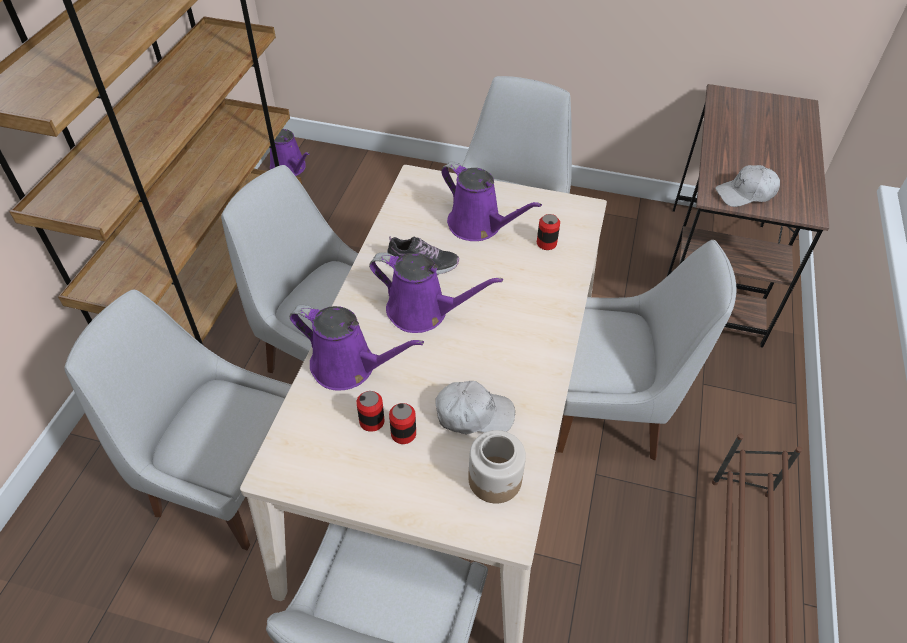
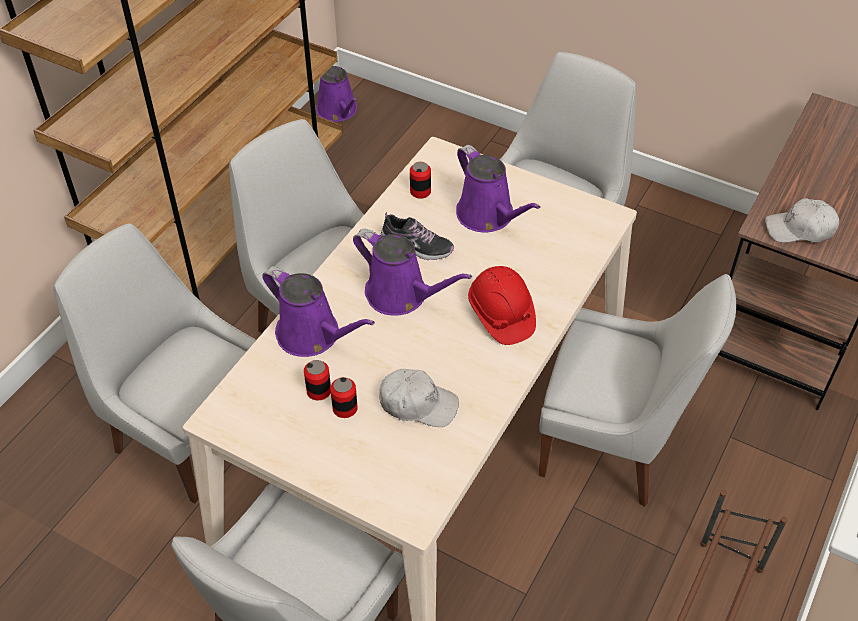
camera: 15 degrees right, 0 degrees up
jar [468,430,526,504] -> none
can [537,214,560,250] -> can moved to [410,162,431,199]
none -> red hard hat [468,266,536,345]

